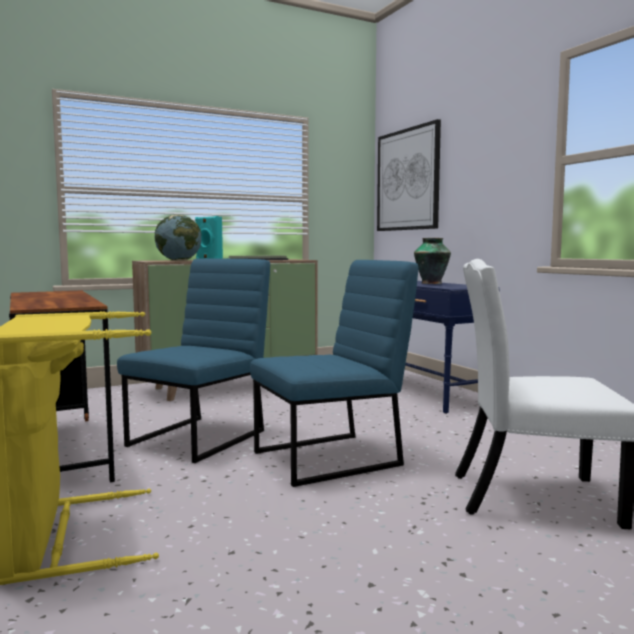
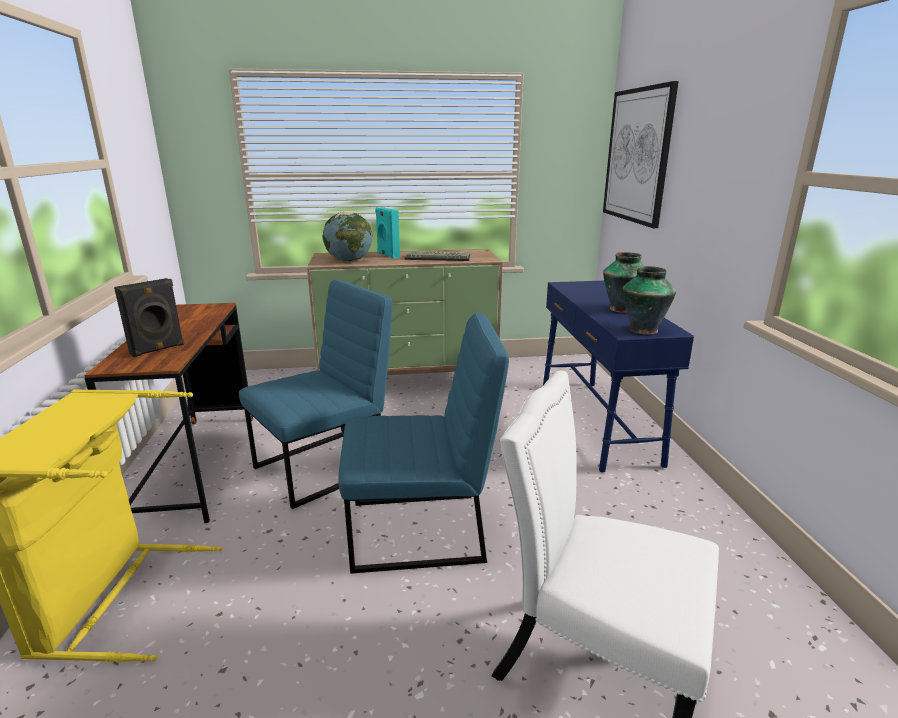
camera: 20 degrees right, 15 degrees up
none -> black speaker [114,278,184,357]
none -> vase [623,266,676,335]

